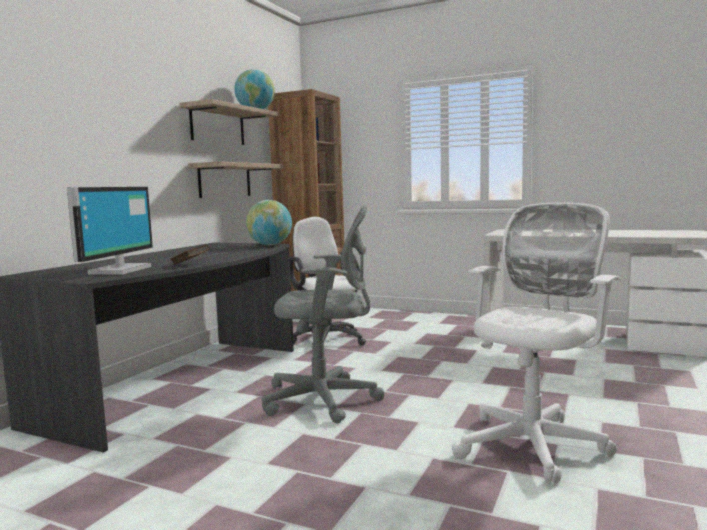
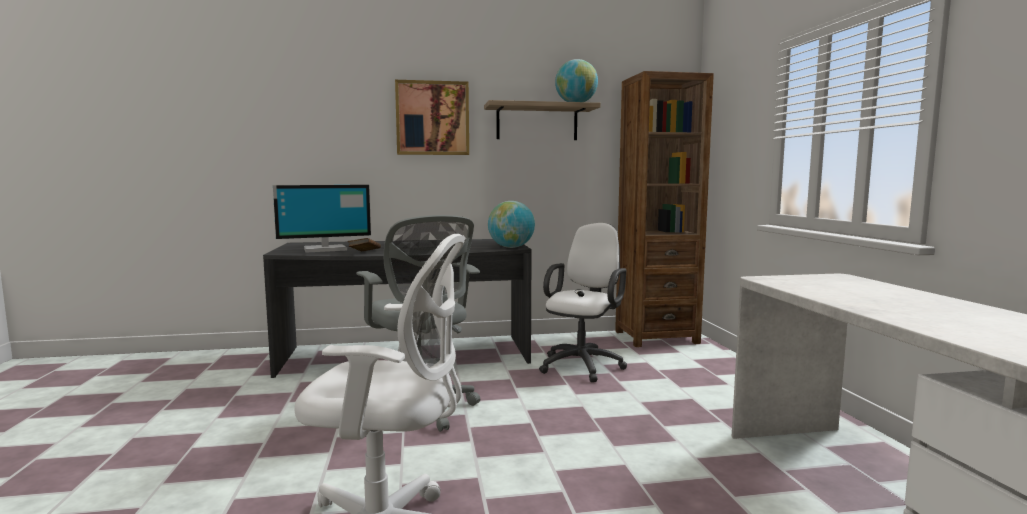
camera: 55 degrees right, 0 degrees up
shelf [188,161,283,198] -> none
none -> picture [395,80,469,155]

